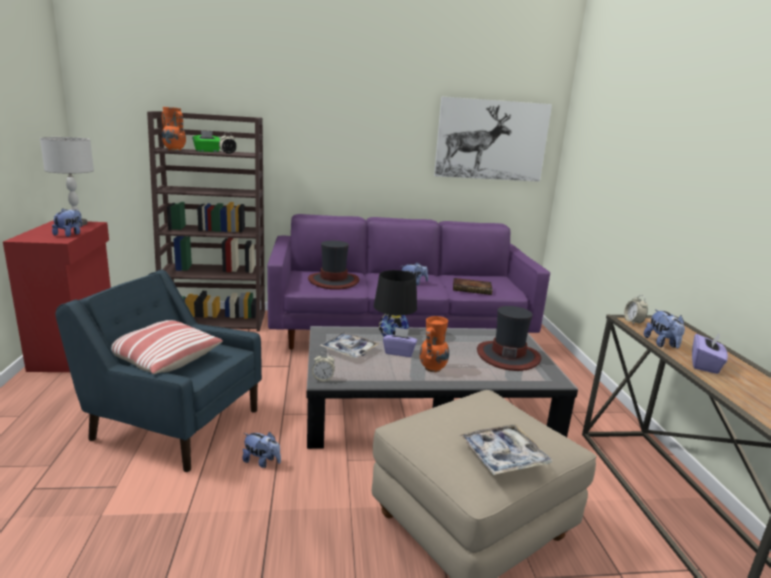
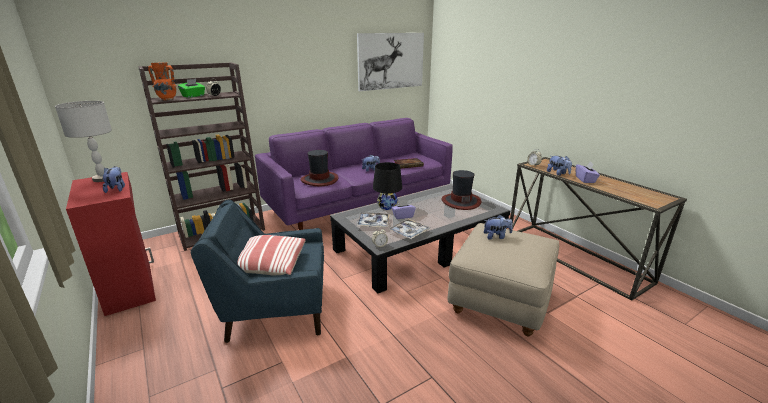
camera: 25 degrees left, 5 degrees up
plush toy [242,432,281,468] -> plush toy moved to [484,215,513,239]
orange vase [420,316,449,372] -> none
tray [460,424,553,475] -> tray moved to [389,219,430,239]

